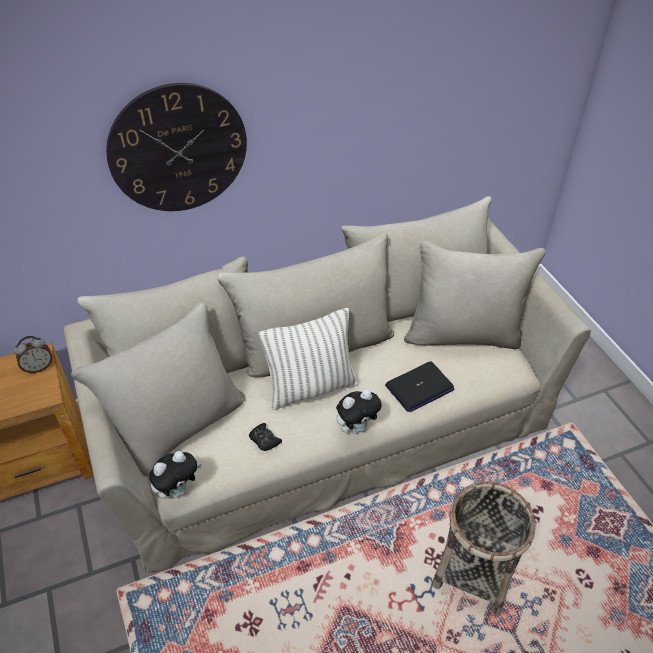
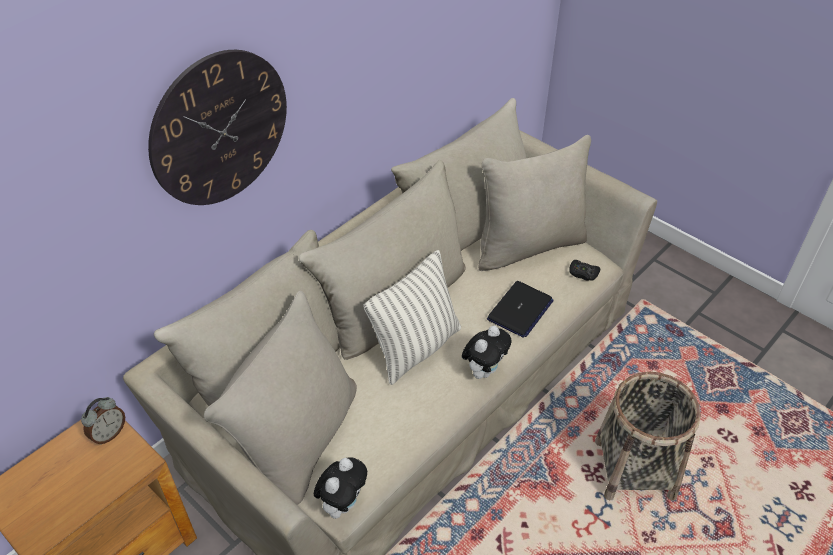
camera: 25 degrees left, 0 degrees up
black game controller [249,423,282,451] -> black game controller moved to [569,260,600,281]

